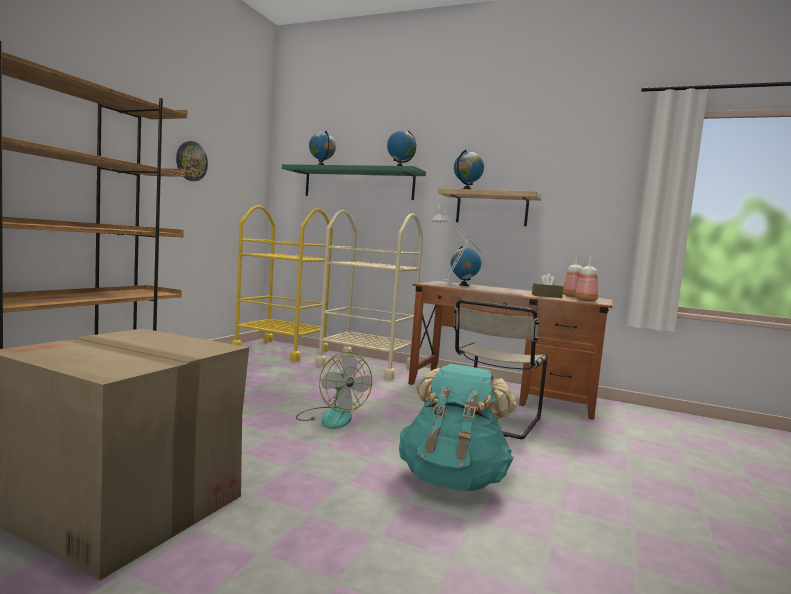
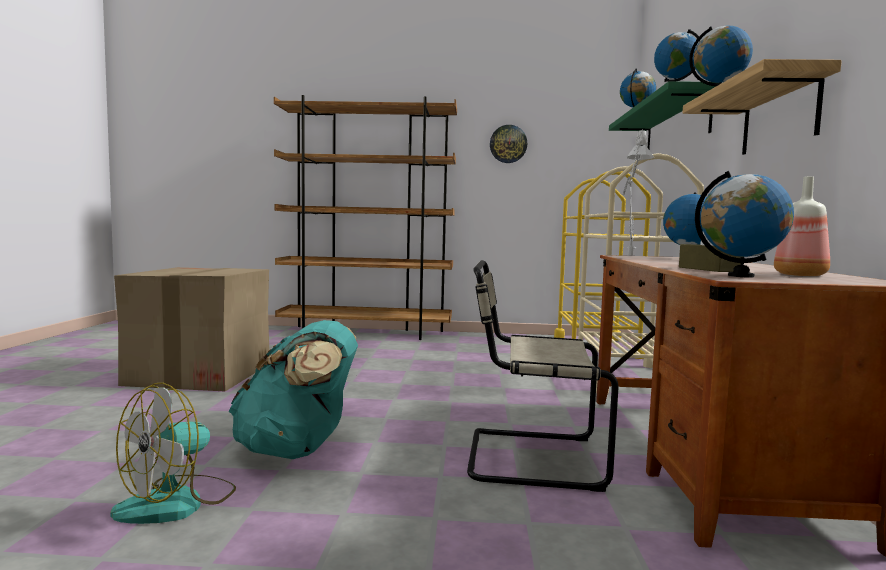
camera: 70 degrees right, 0 degrees up
fan [296,352,372,429] -> fan moved to [111,382,236,524]
bottle [575,256,598,301] -> globe [695,171,794,278]

